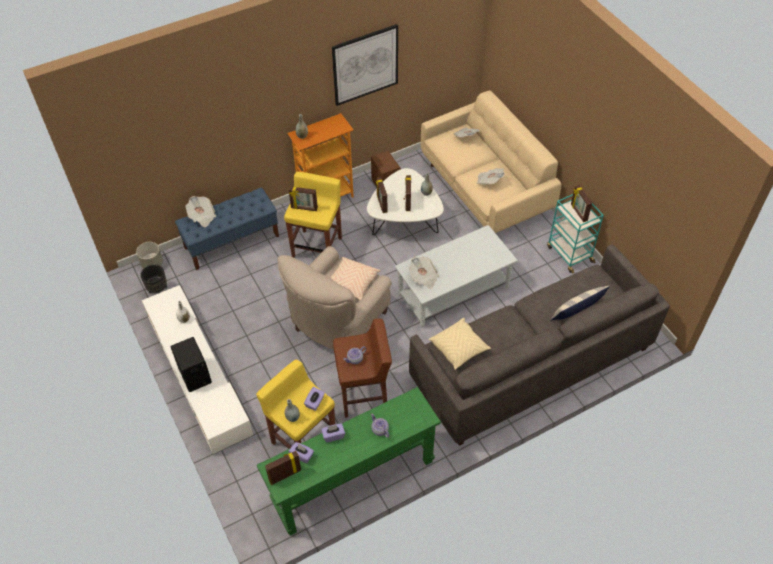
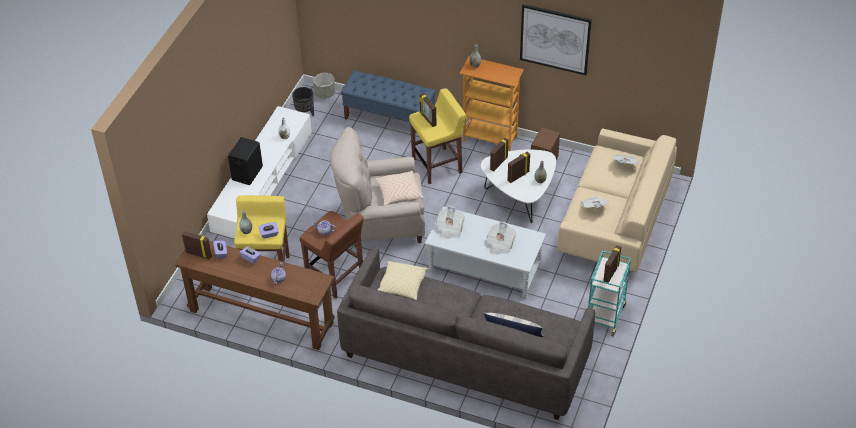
camera: 50 degrees right, 5 degrees down
newspaper [185,196,216,227] -> newspaper moved to [487,222,516,255]
green console table [257,387,441,536] -> brown console table [175,241,335,350]

